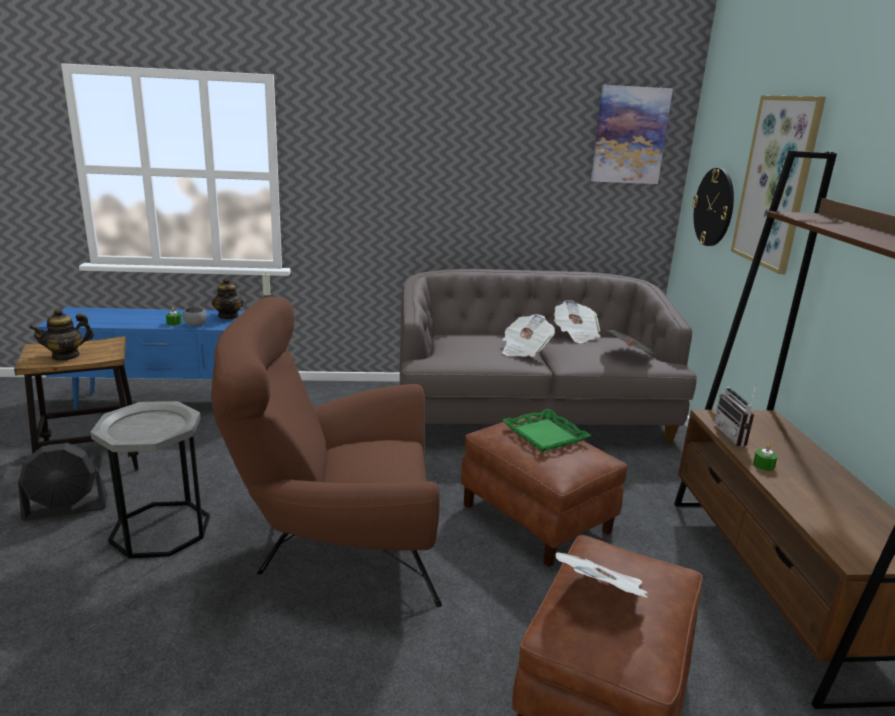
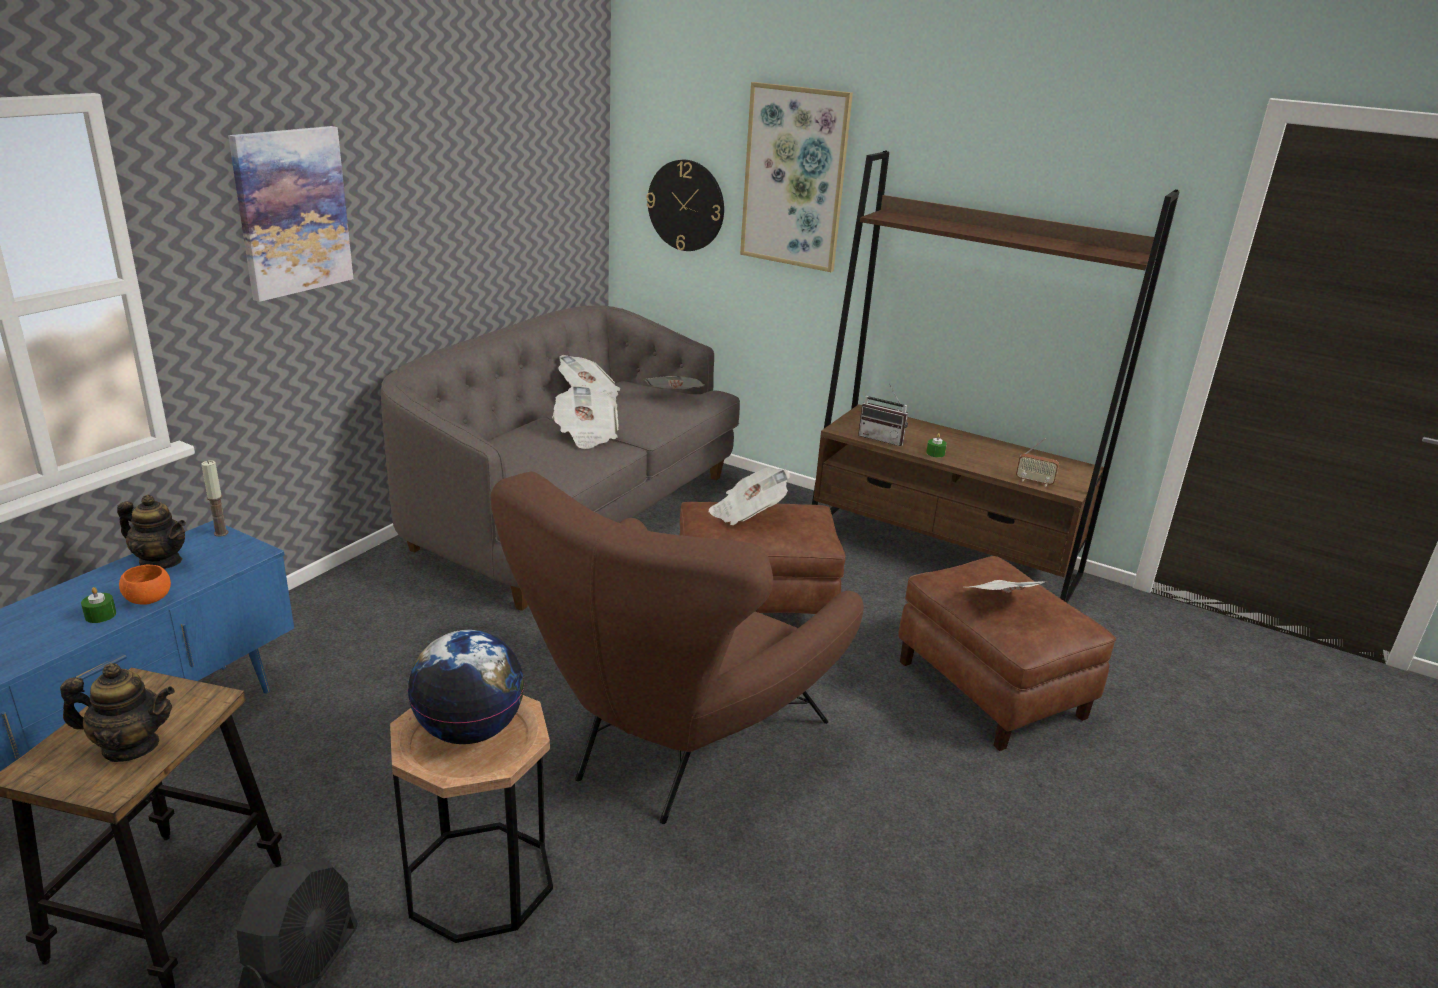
camera: 55 degrees left, 5 degrees up
teapot [29,308,94,361] -> teapot turned 90 degrees counterclockwise [60,663,175,762]
grey side table [90,401,210,558] -> brown side table [390,695,553,943]
grey bowl [182,307,207,326] -> orange bowl [119,564,171,605]
green tray [502,409,592,452] -> newspaper [709,467,791,525]
picture [591,85,673,184] -> picture moved to [228,126,353,302]
none -> globe [408,630,524,744]
none -> radio [1016,438,1059,486]

